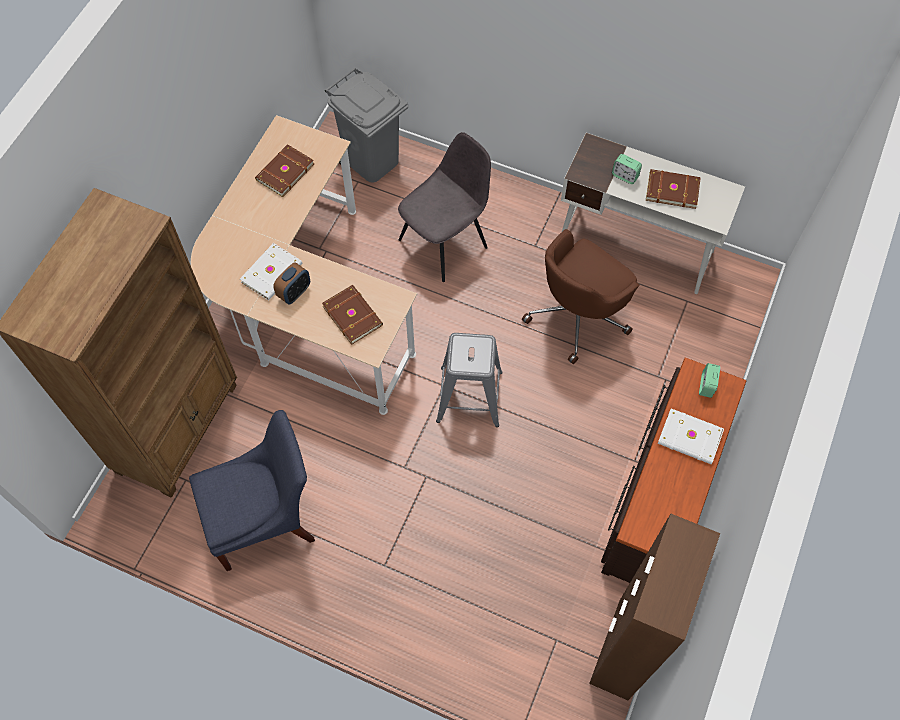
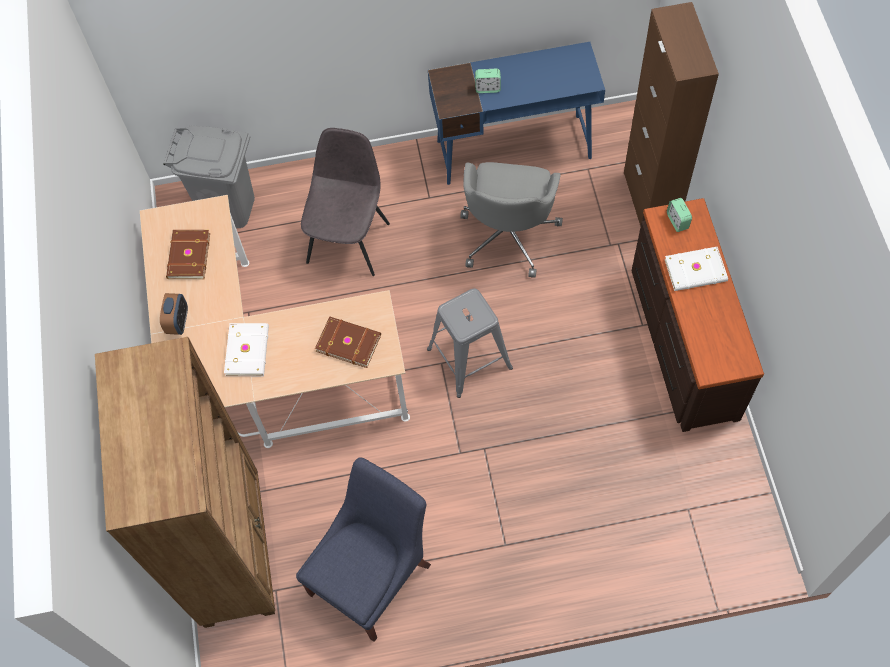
camera: 30 degrees left, 0 degrees up
alarm clock [273,262,310,304] -> alarm clock moved to [160,293,188,335]
brown office chair [522,229,640,364] -> grey office chair [460,162,563,278]
white desk [561,133,745,294] -> blue desk [428,42,605,185]
brown cabinet [589,514,720,700] -> brown cabinet moved to [624,2,719,226]
brown book [646,169,701,209] -> none

